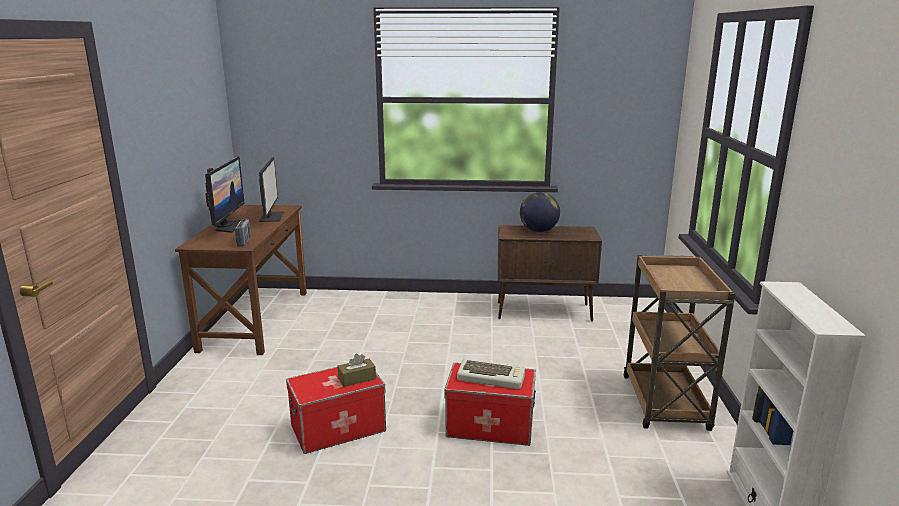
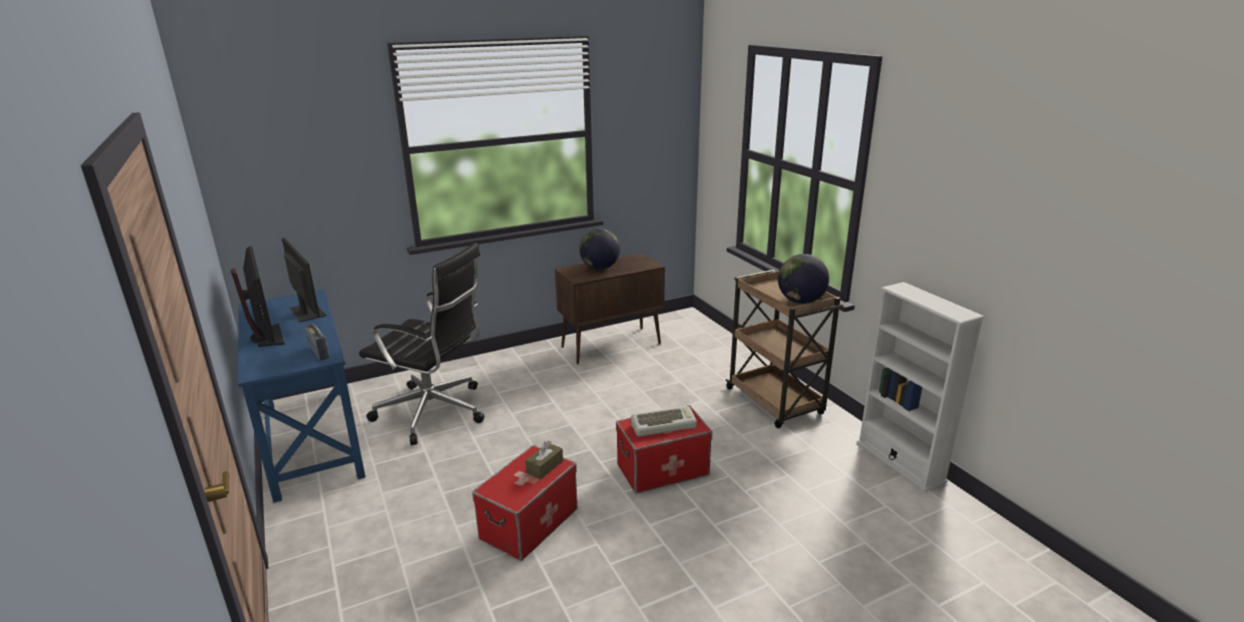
camera: 30 degrees left, 5 degrees up
brown desk [175,205,307,355] -> blue desk [238,290,365,503]
none -> black office chair [359,242,485,445]
none -> globe [778,254,829,304]

